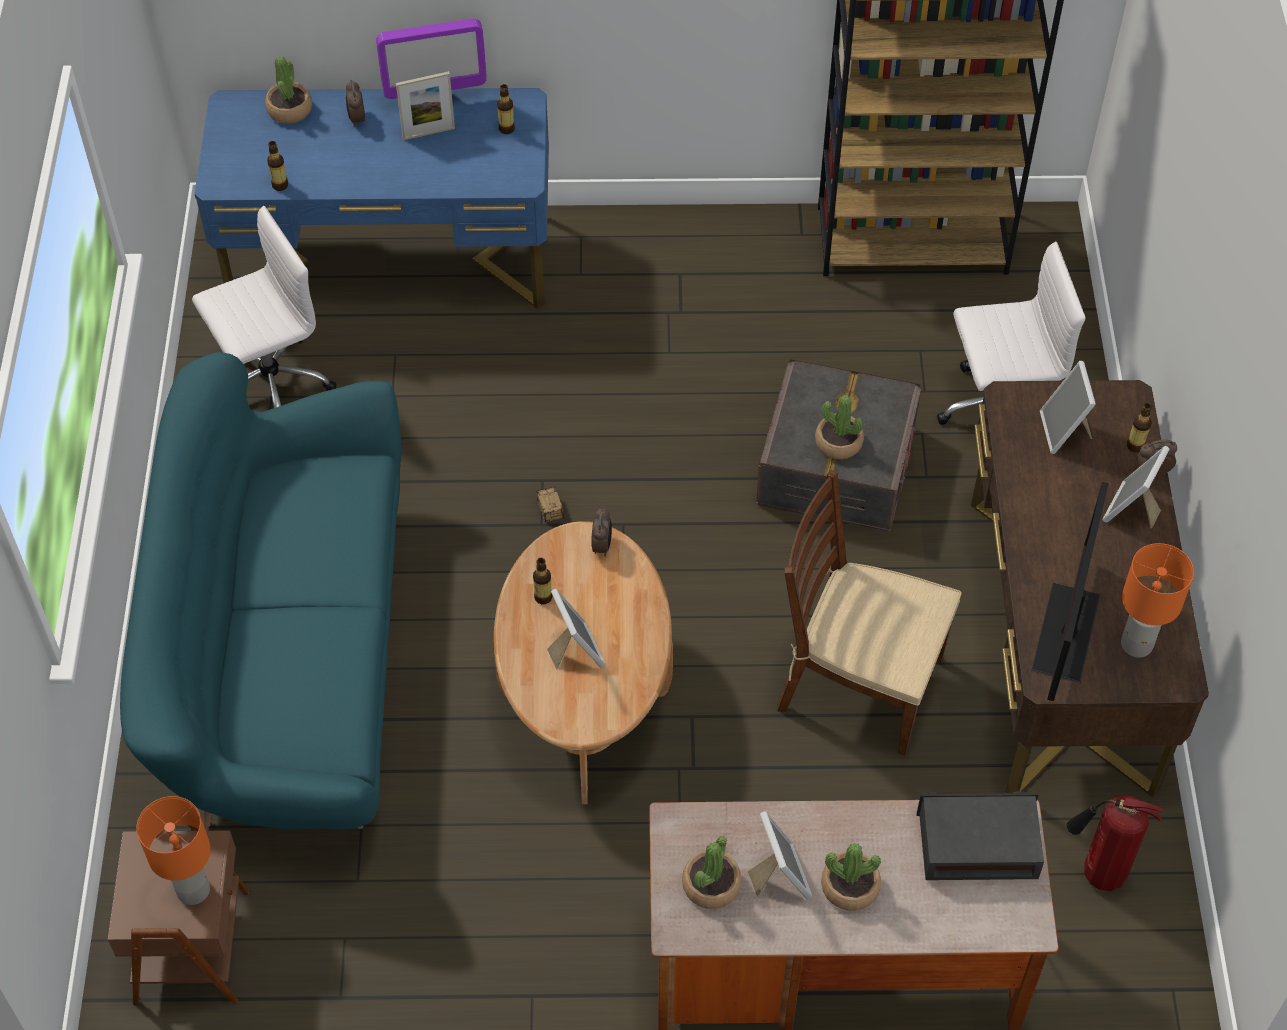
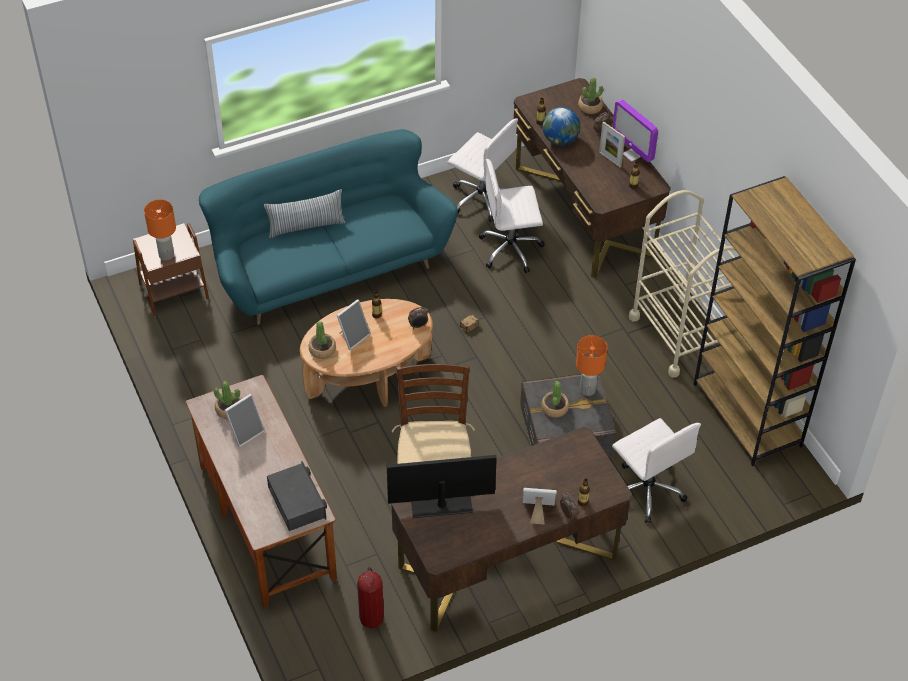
camera: 65 degrees right, 5 degrees down
blue desk [194,88,549,309] -> brown desk [514,78,671,278]
potted plant [821,843,881,911] -> potted plant moved to [308,321,336,359]
picture frame [1040,361,1096,454] -> none
orange table lamp [1121,543,1194,658] -> orange table lamp moved to [576,335,608,396]
none -> pillow [264,189,345,238]
none -> white office chair [479,159,545,273]
none -> globe [542,107,581,145]
none -> beige cart [629,190,737,378]

